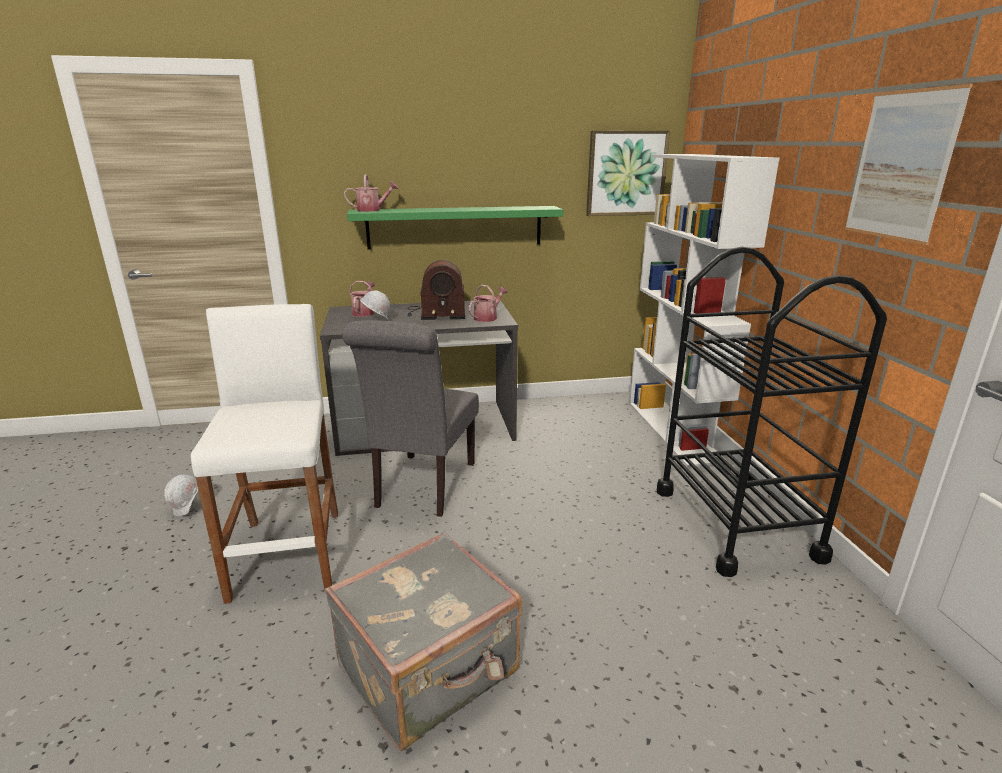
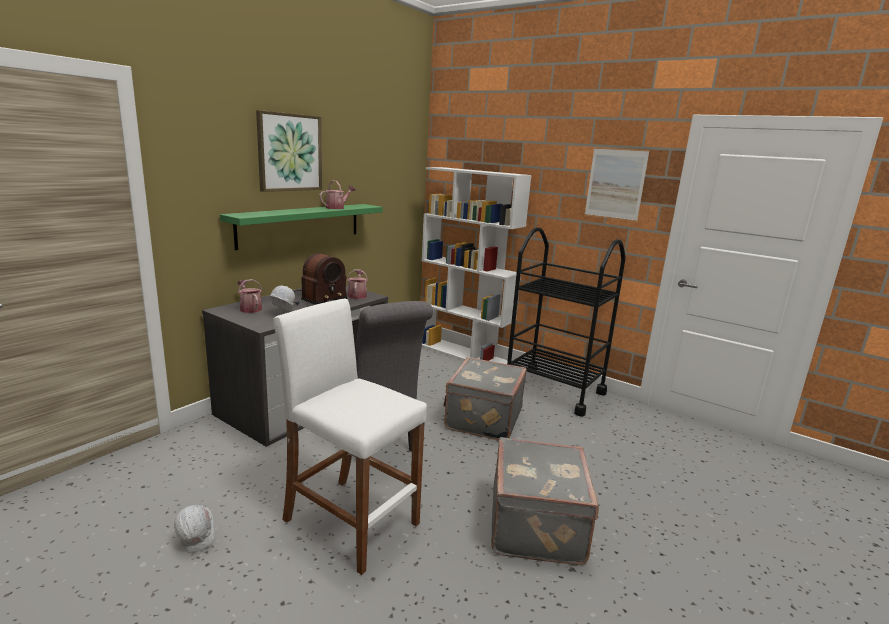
camera: 45 degrees left, 5 degrees down
watering can [344,174,399,212] -> watering can moved to [320,180,356,209]
picture [586,130,670,216] -> picture moved to [256,110,322,192]
none -> grey suitcase [444,357,527,440]

